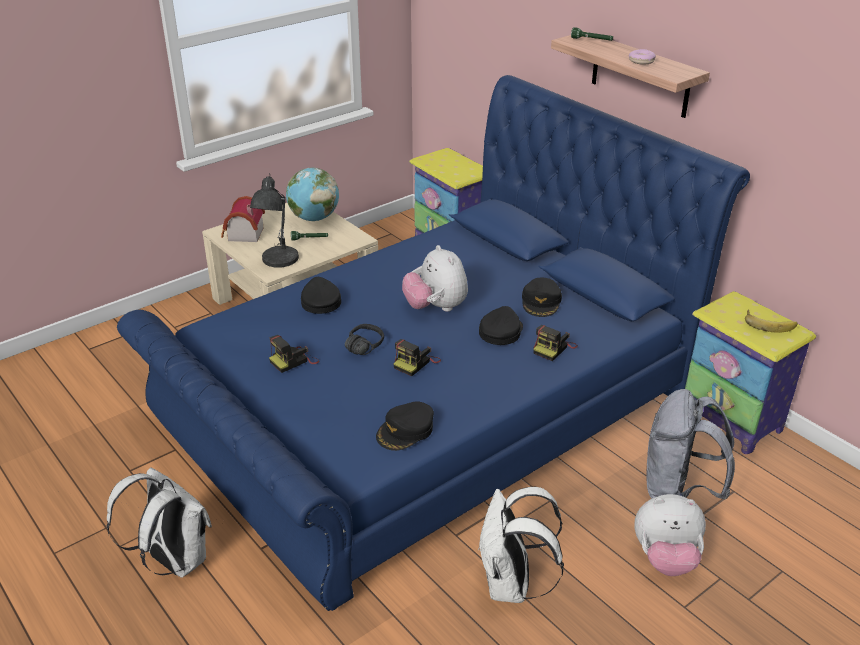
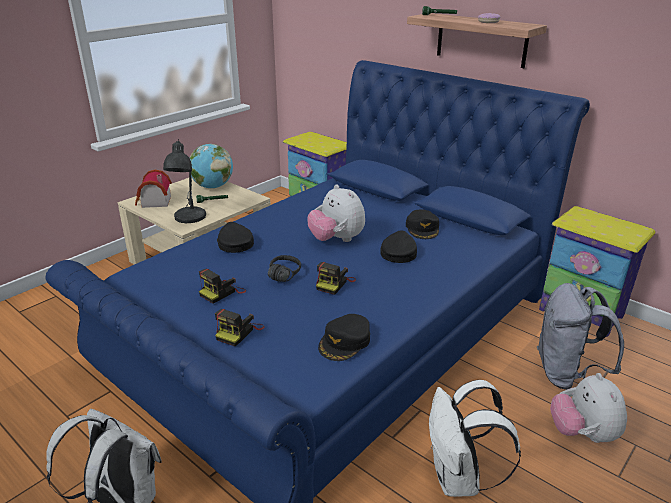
camera: 10 degrees left, 5 degrees down
camera [533,325,578,361] -> camera moved to [215,309,265,347]
plush toy [634,494,706,576] -> plush toy turned 90 degrees clockwise [550,373,627,443]
banana [745,310,798,333] -> none

